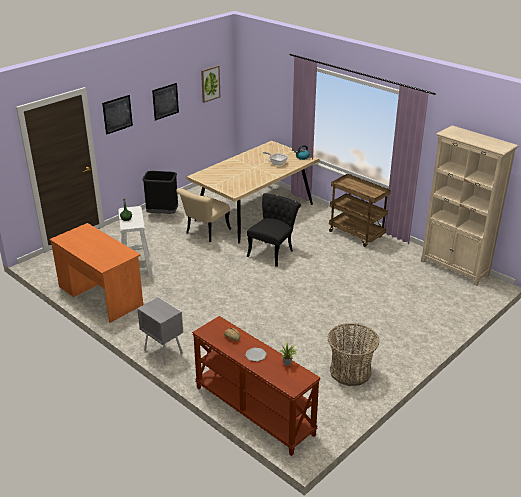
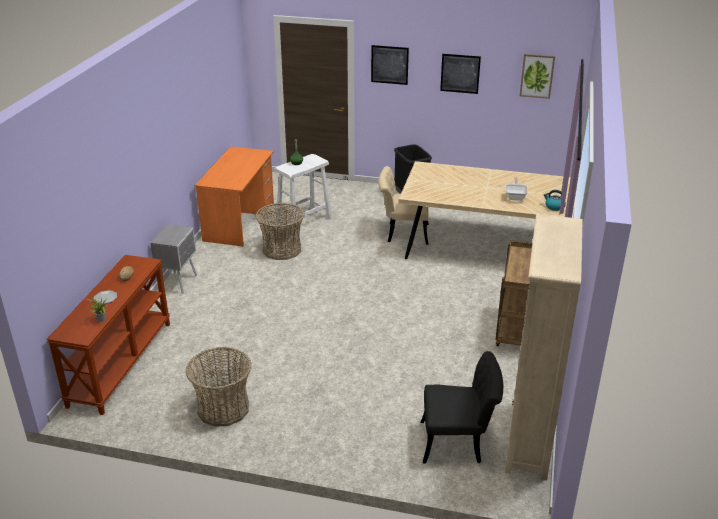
camera: 60 degrees right, 0 degrees up
black chair [246,193,301,267] -> black chair moved to [421,351,503,464]
none -> basket [255,203,305,260]

